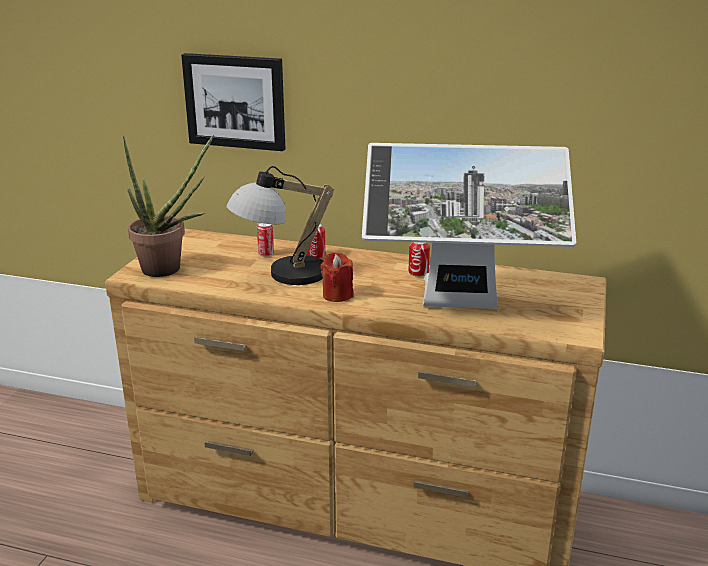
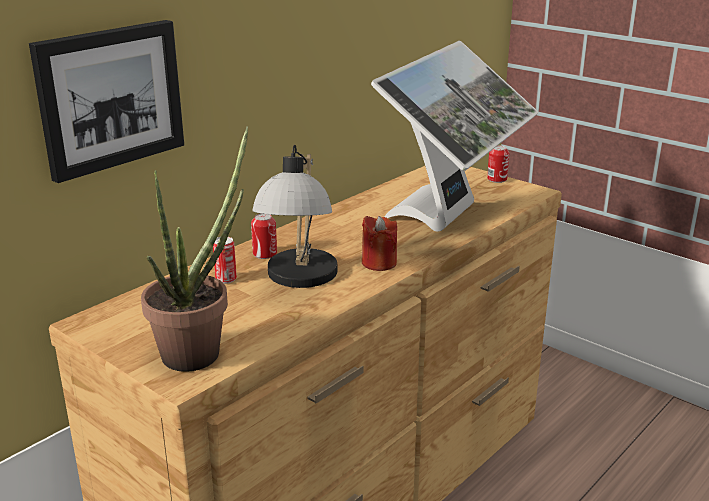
camera: 65 degrees left, 0 degrees up
can [408,242,430,277] -> can moved to [487,146,509,183]

